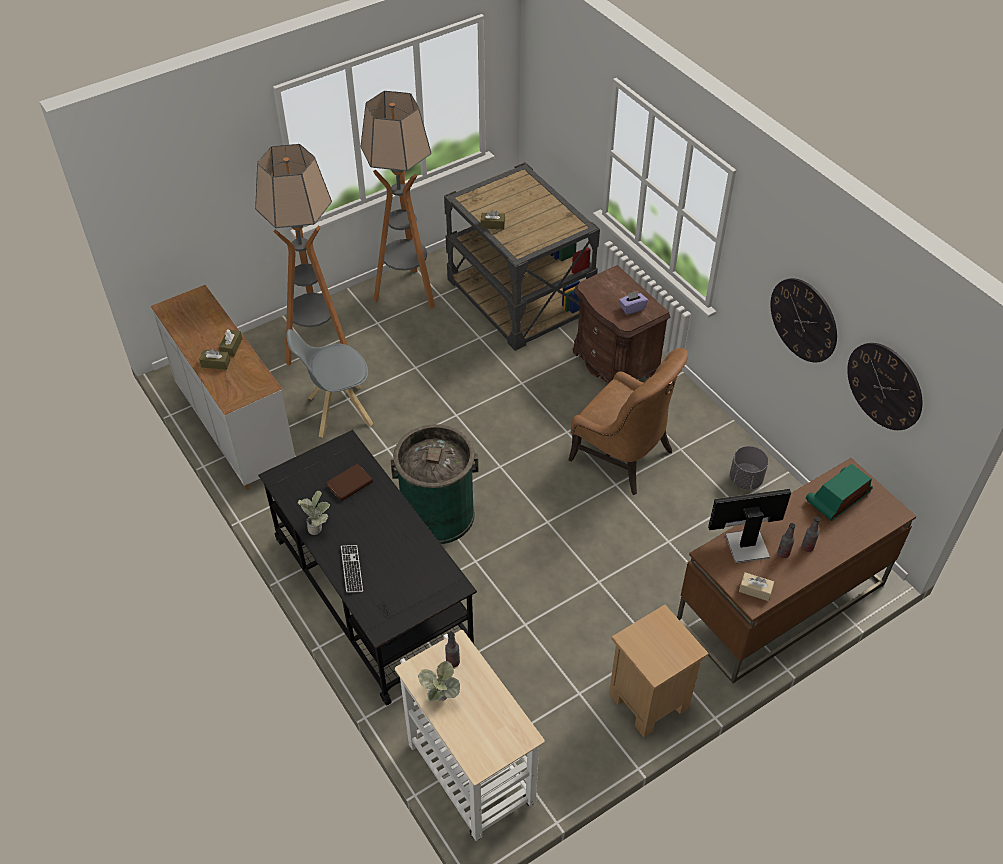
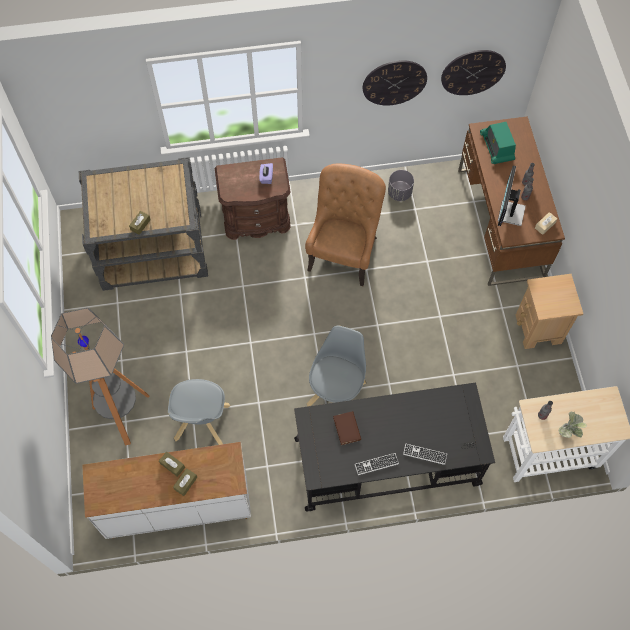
camera: 65 degrees left, 15 degrees up
potted plant [298,491,330,535] -> keyboard [355,453,399,475]
floor lamp [360,91,435,309] -> none
green trash can [391,424,478,544] -> grey chair [306,326,366,406]
brown chair [568,348,688,495] -> brown chair turned 45 degrees counterclockwise [305,163,386,286]

